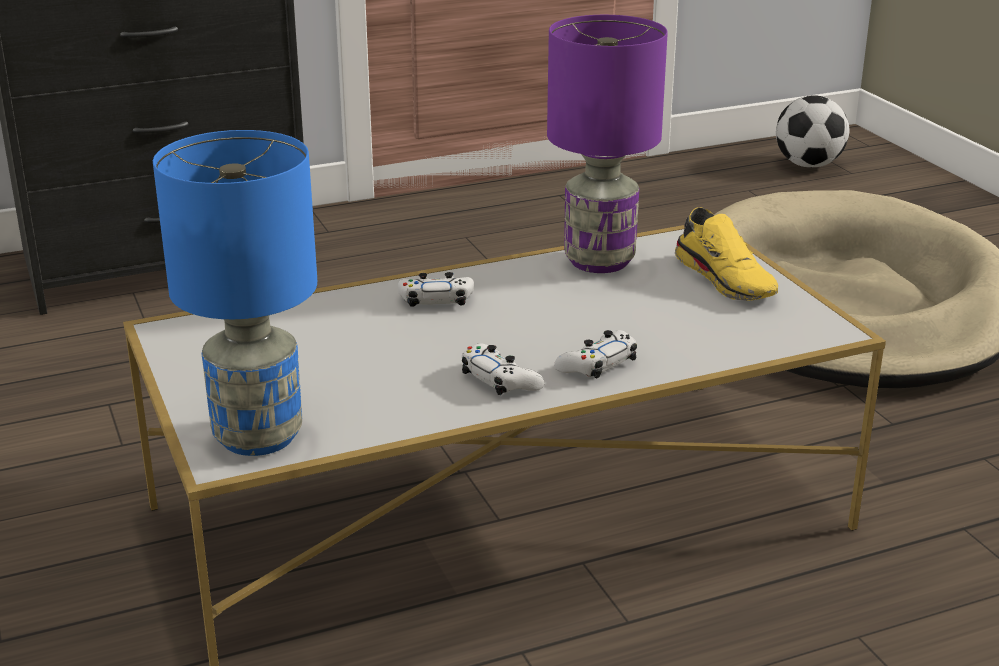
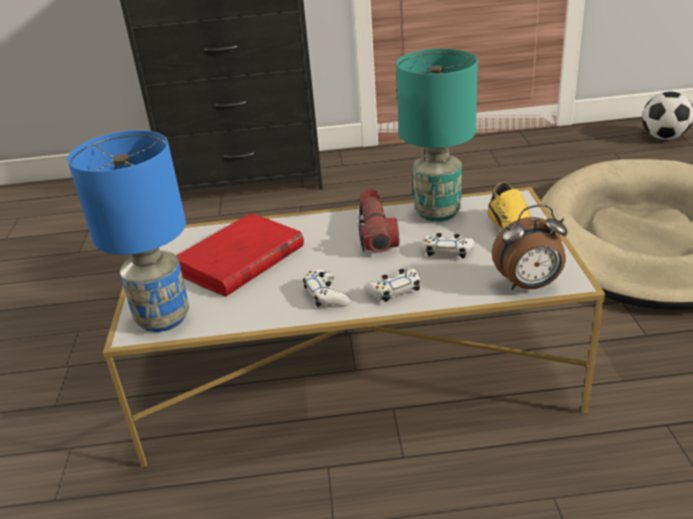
camera: 20 degrees right, 5 degrees up
white game controller [398,272,474,307] -> white game controller moved to [422,233,475,258]
purple table lamp [547,15,668,273] -> turquoise table lamp [396,49,478,222]
none -> red book [177,213,304,297]
none -> flashlight [358,189,400,252]
none -> alarm clock [492,205,568,290]

